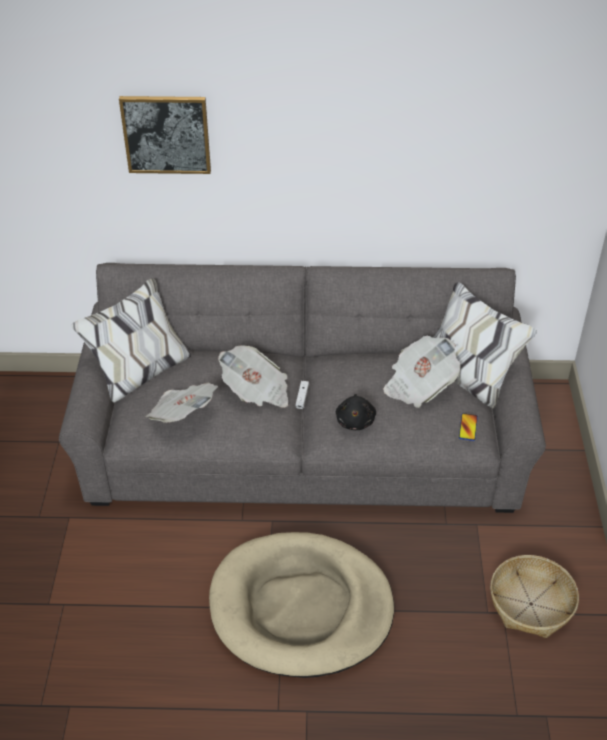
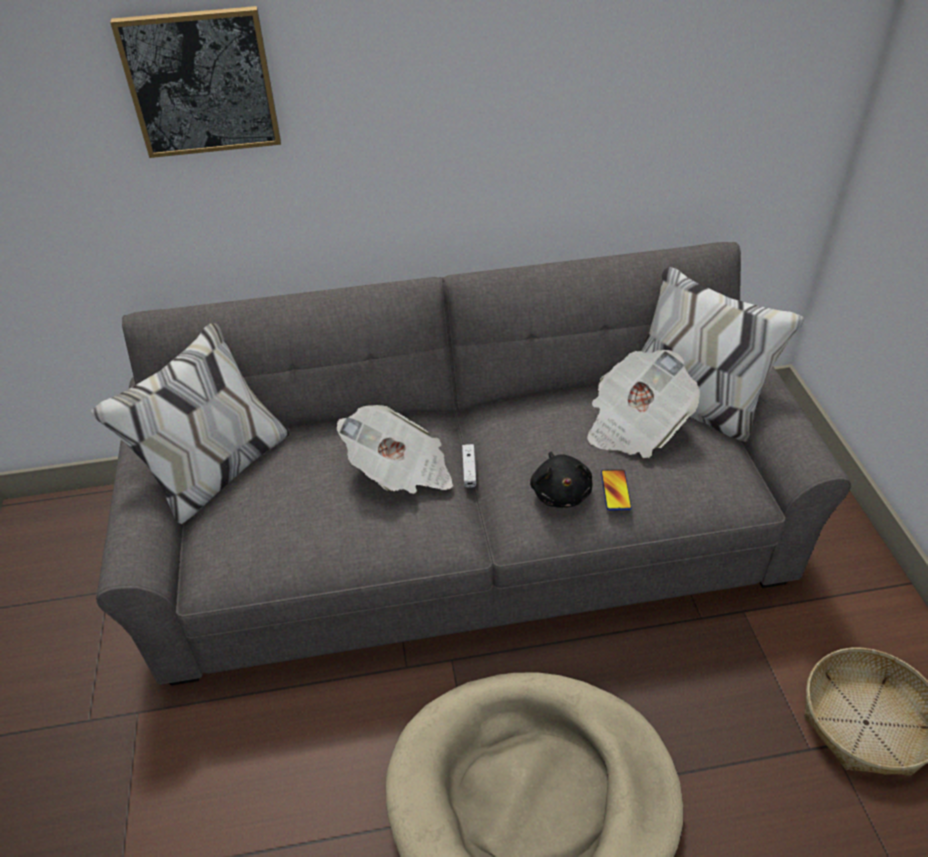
camera: 10 degrees left, 0 degrees up
newspaper [146,383,218,423] -> none
phone [459,413,478,441] -> phone moved to [601,469,632,510]

